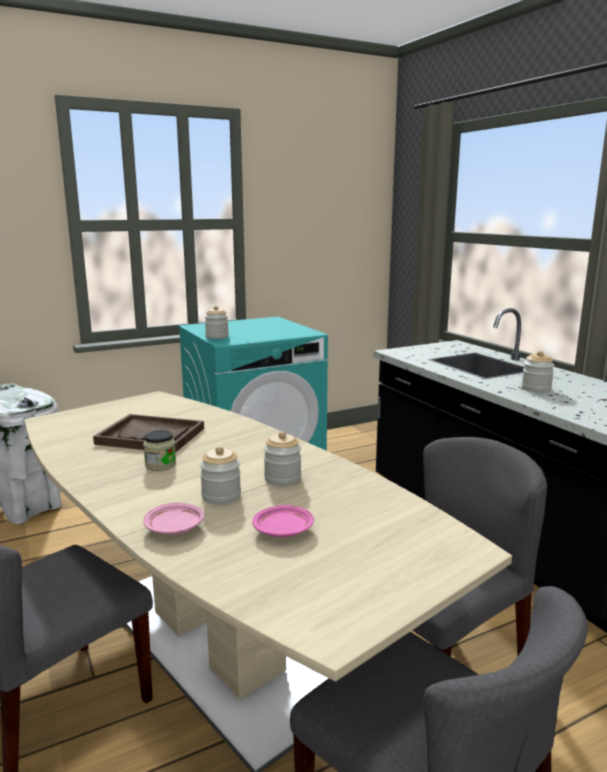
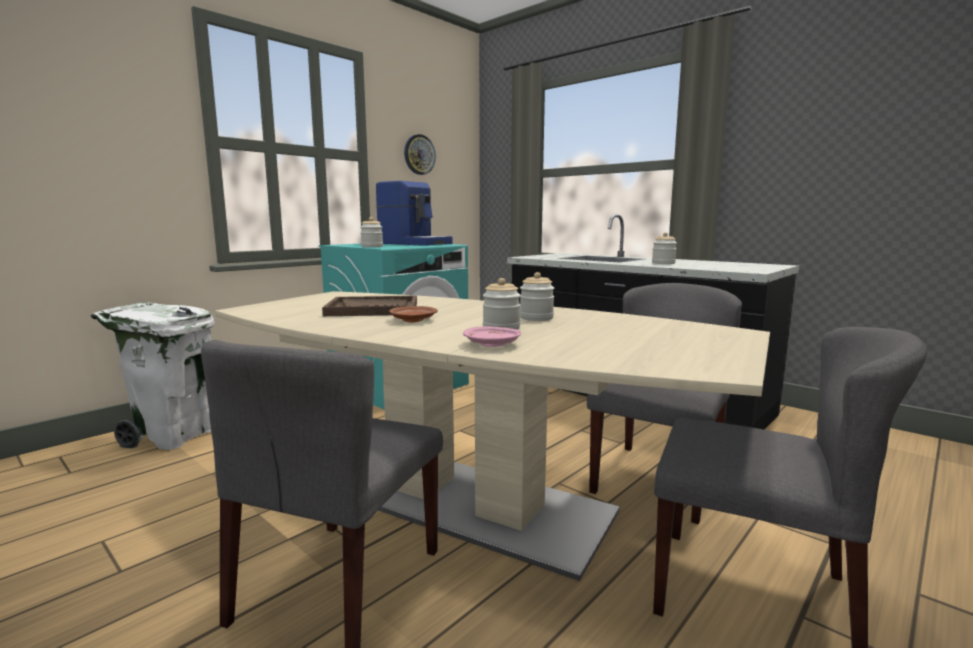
camera: 20 degrees left, 5 degrees down
jar [143,430,176,471] -> brown plate [389,306,438,322]
pink plate [252,505,314,537] -> none
none -> coffee machine [376,181,453,246]
none -> wall clock [404,134,436,175]

